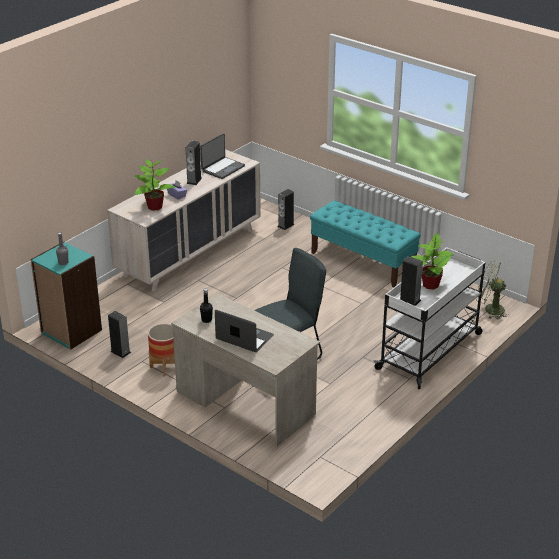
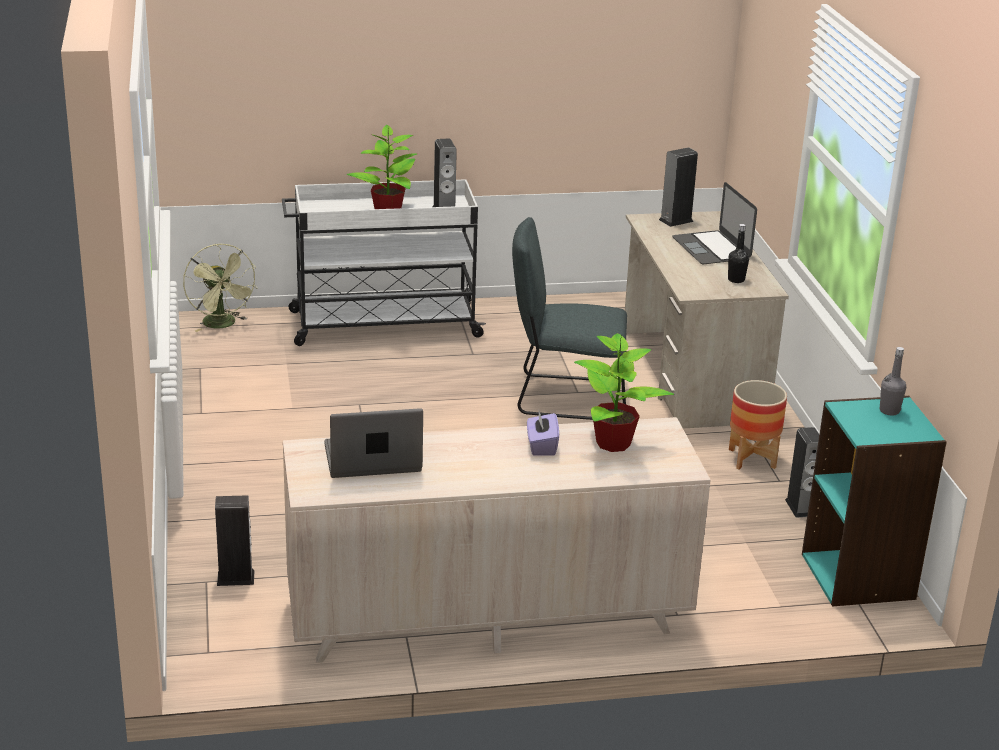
camera: 140 degrees left, 5 degrees down
speaker [186,141,202,185] -> speaker moved to [659,148,698,227]
turquoise bench [310,200,421,288] -> none

